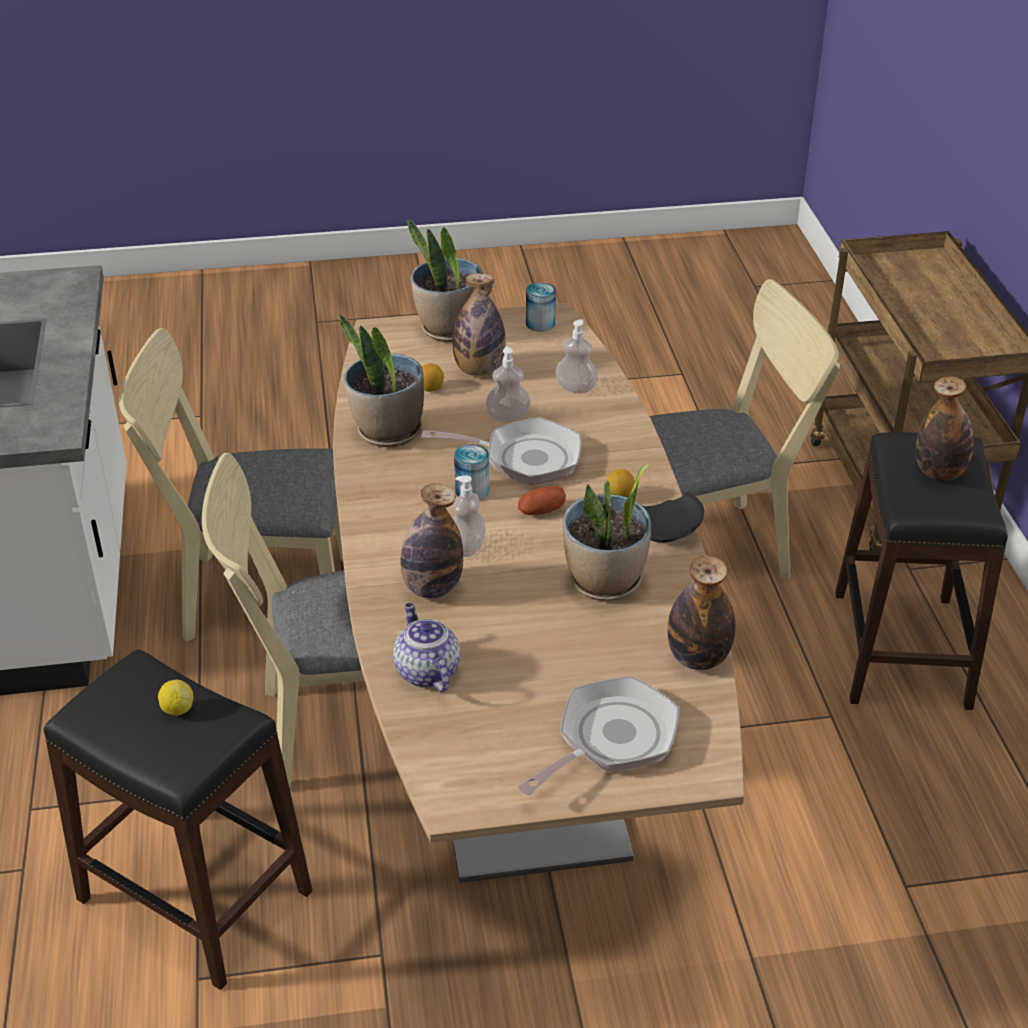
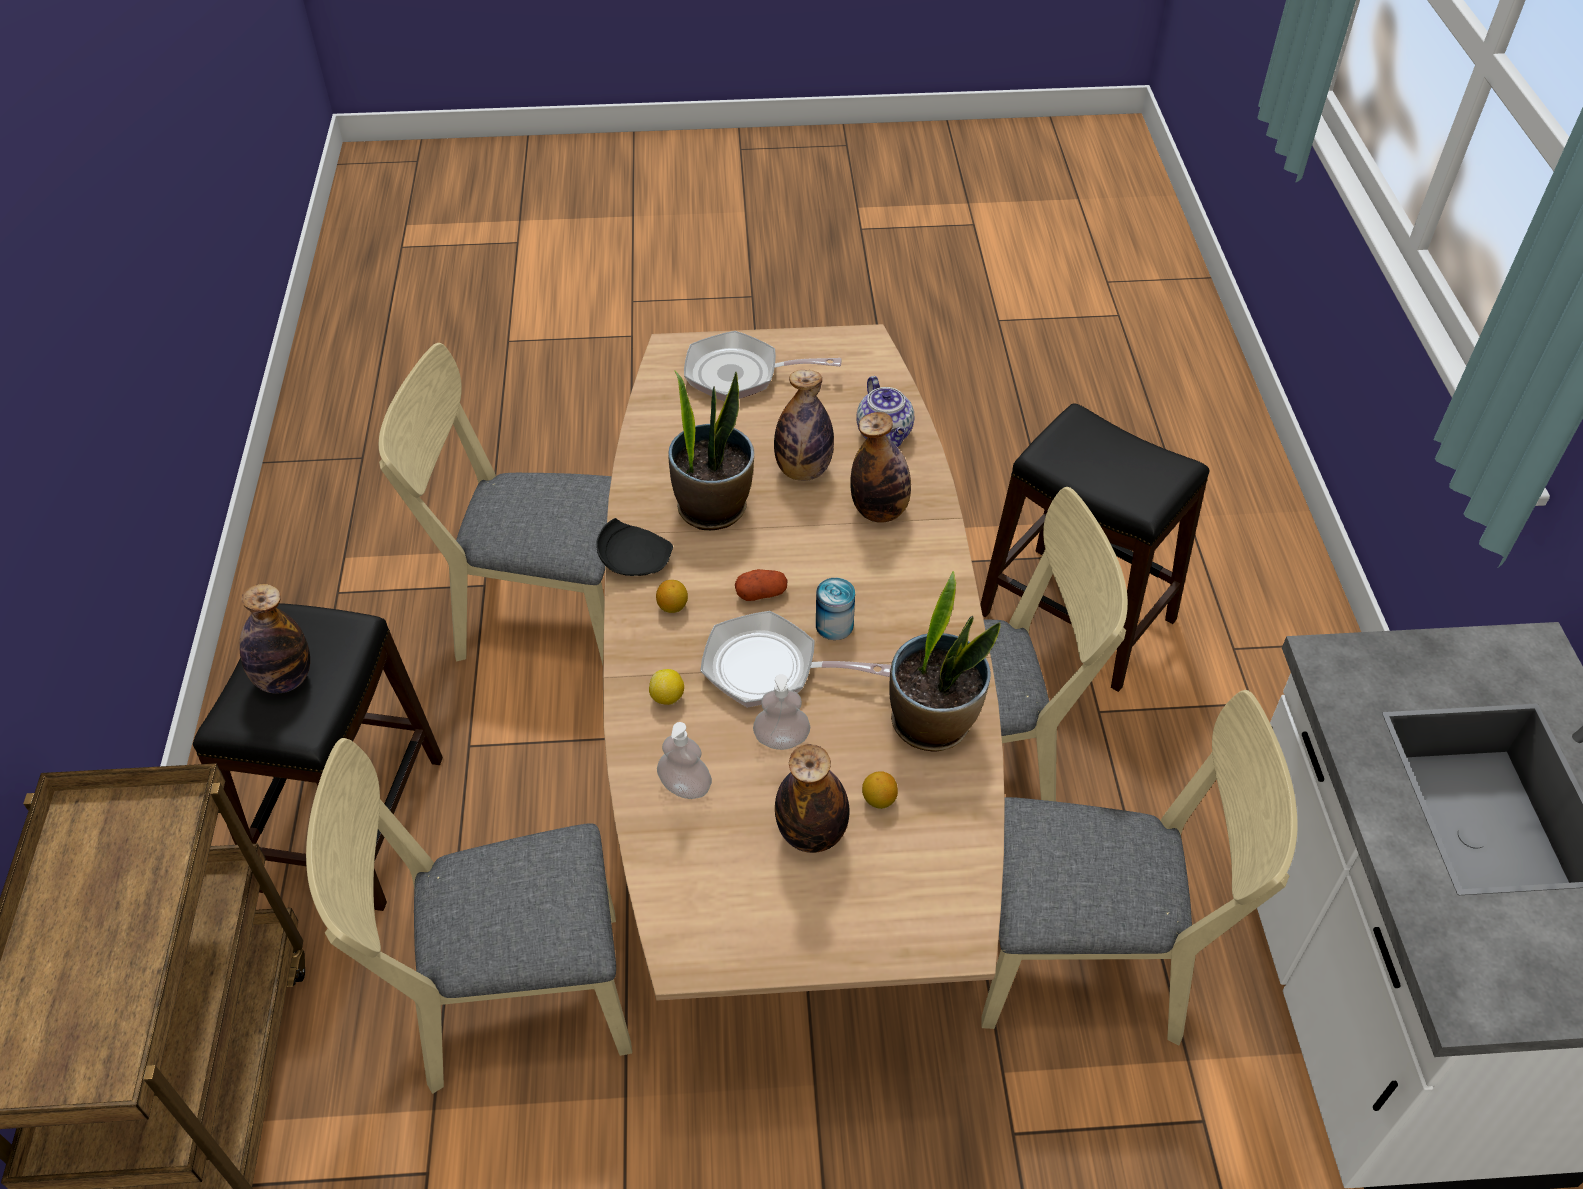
camera: 175 degrees left, 10 degrees up
lemon [158,680,194,716] -> lemon moved to [649,669,684,705]
potted plant [408,219,483,342] -> none
soap dispenser [454,475,486,557] -> none
frying pan [518,676,679,795] -> frying pan turned 45 degrees clockwise [684,331,842,402]
can [526,282,556,332] -> none
bottle [667,555,735,670] -> bottle moved to [774,370,834,481]
none -> beige chair [379,343,612,665]

